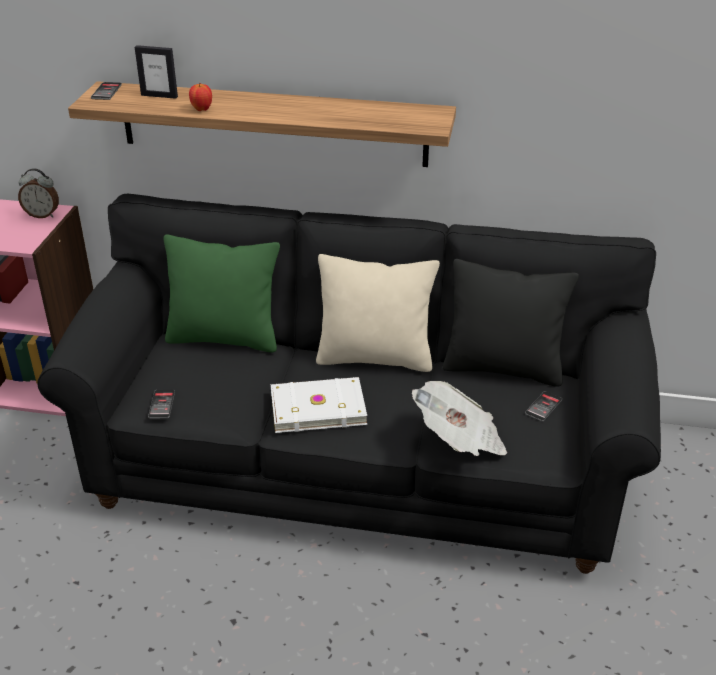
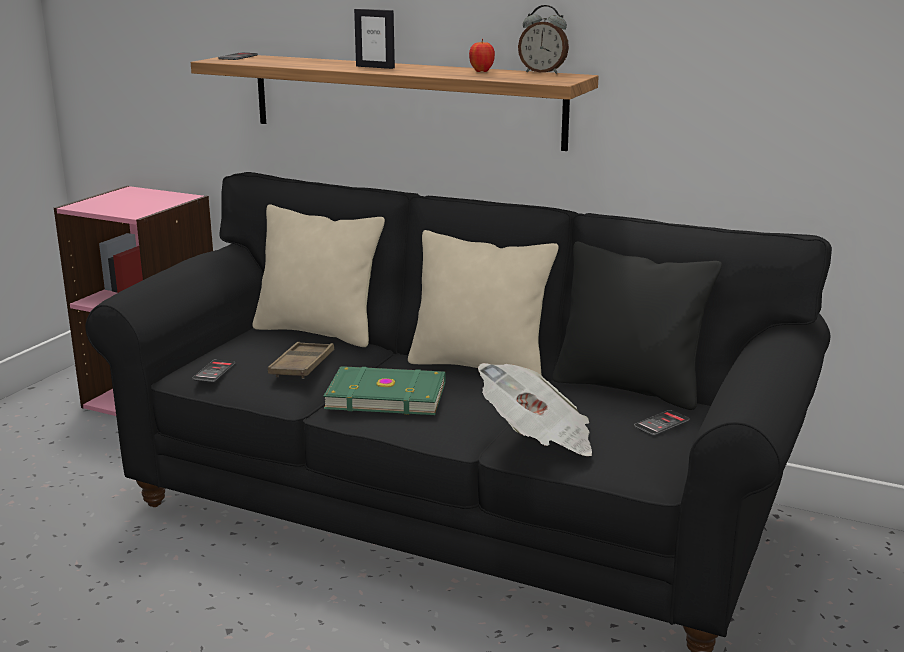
camera: 15 degrees right, 15 degrees down
alarm clock [18,168,59,218] -> alarm clock moved to [518,5,569,74]
picture frame [135,45,178,99] -> picture frame moved to [354,9,395,69]
green pillow [164,234,280,352] -> beige pillow [252,204,385,347]
apple [189,83,212,111] -> apple moved to [469,39,495,72]
white book [271,377,367,433] -> green book [323,366,446,415]
none -> brown tray [268,342,334,379]

